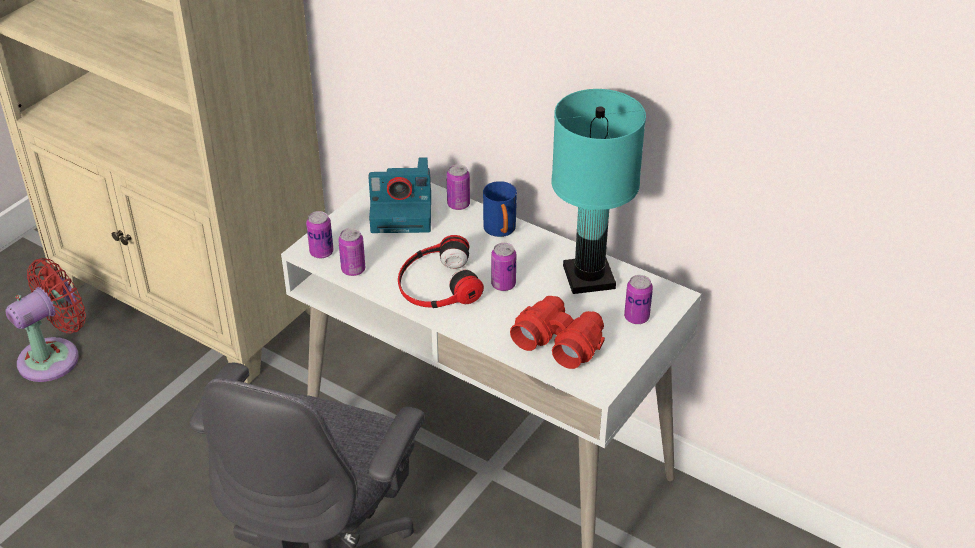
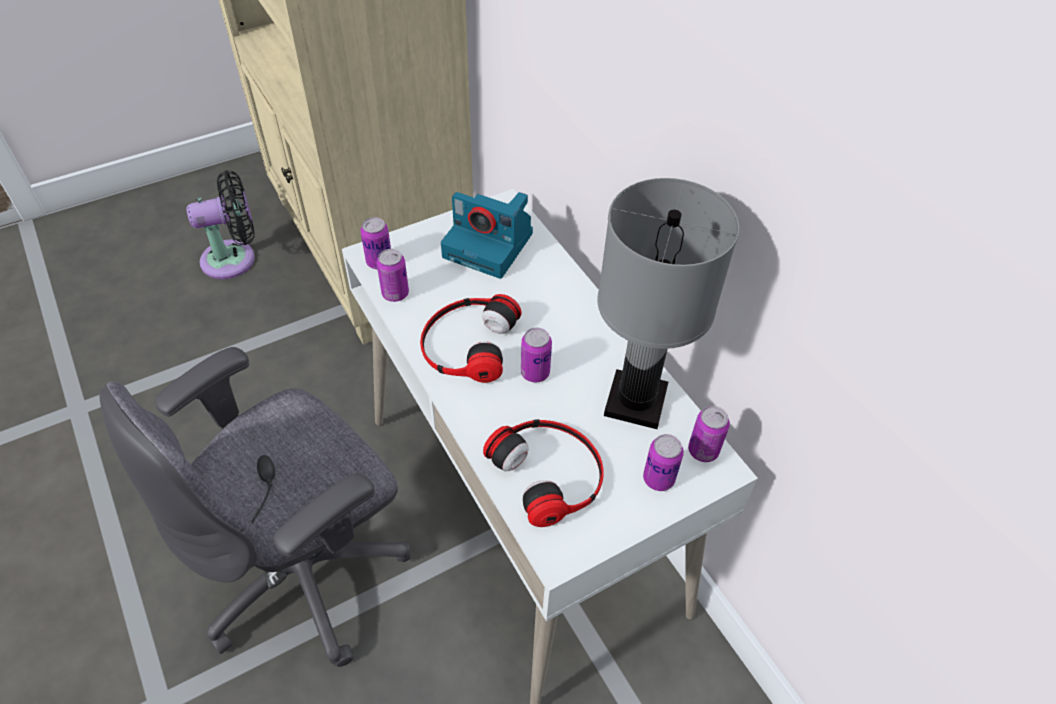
camera: 25 degrees right, 10 degrees up
red fan [5,258,86,382] -> black fan [186,170,255,279]
can [446,164,470,210] -> can moved to [688,406,730,462]
blue mug [483,181,517,237] -> none
red binoculars [510,296,605,369] -> headphones [483,419,604,527]
turquoise table lamp [551,89,646,294] -> grey table lamp [598,178,740,429]

